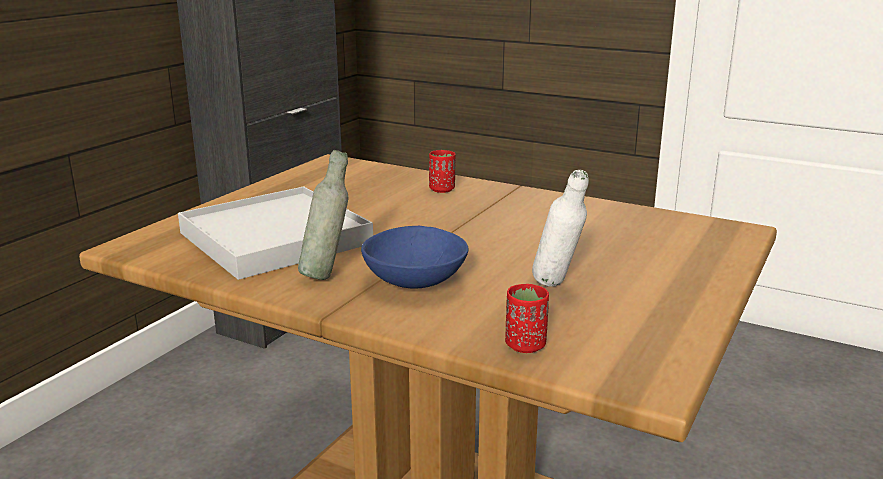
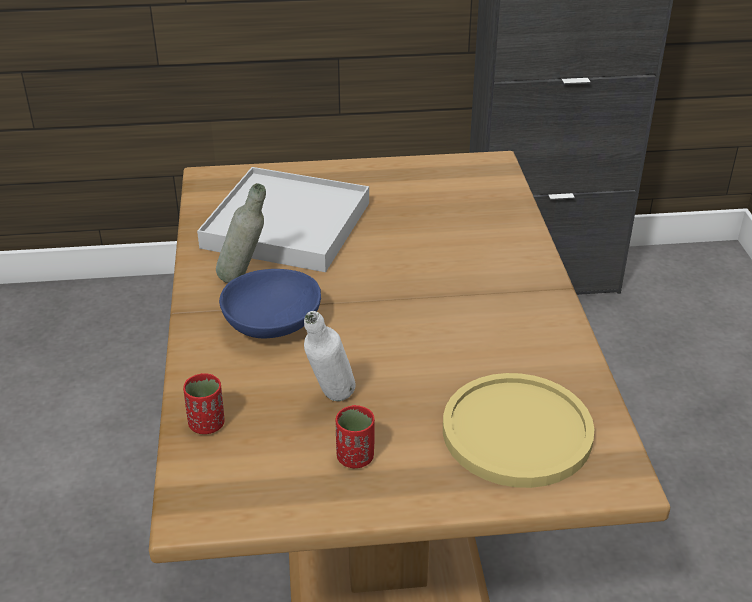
camera: 55 degrees right, 15 degrees up
red cup [429,150,456,193] -> red cup moved to [336,405,375,468]
none -> yellow plate [443,373,595,488]

